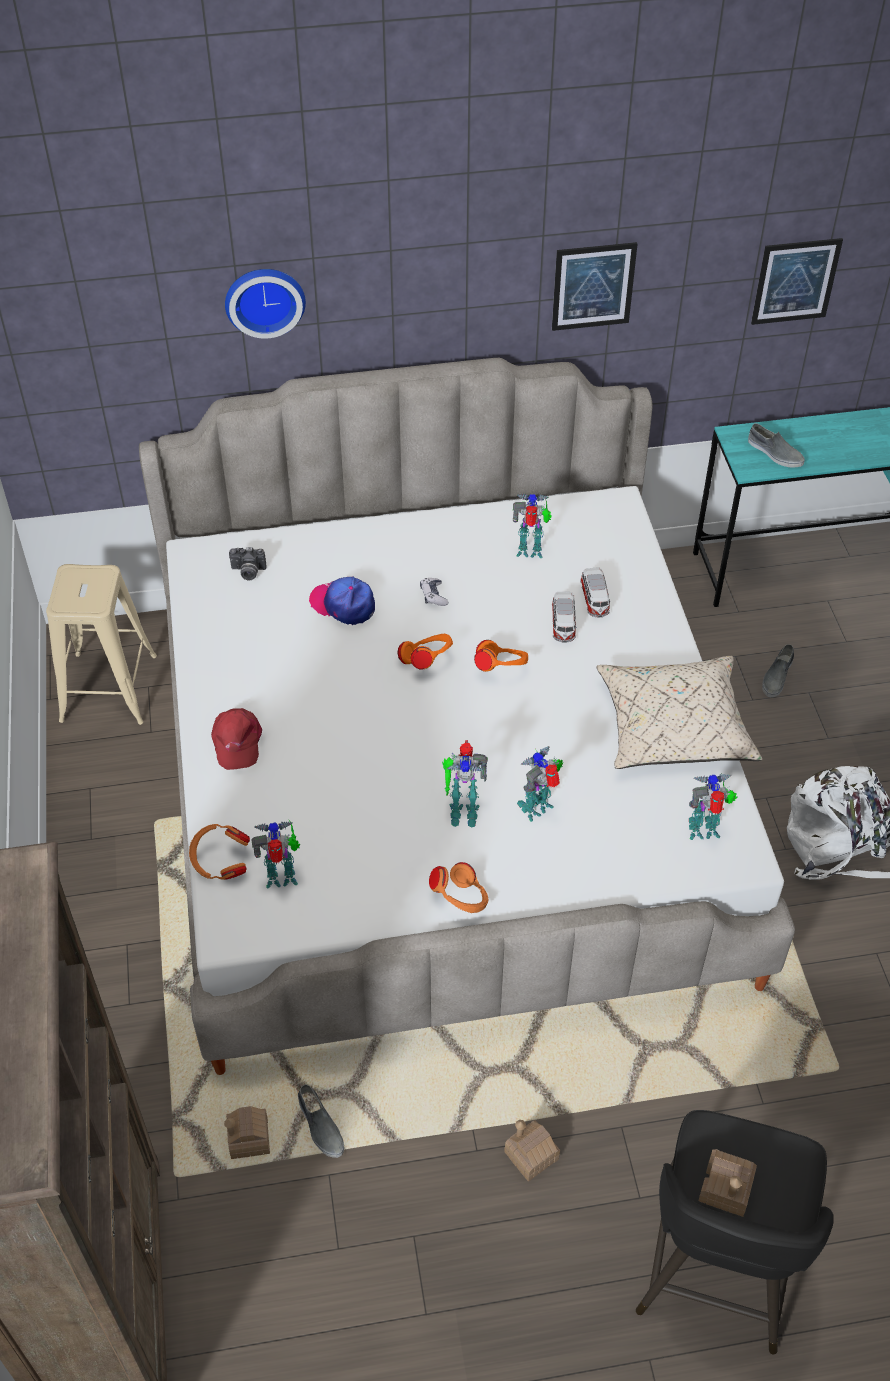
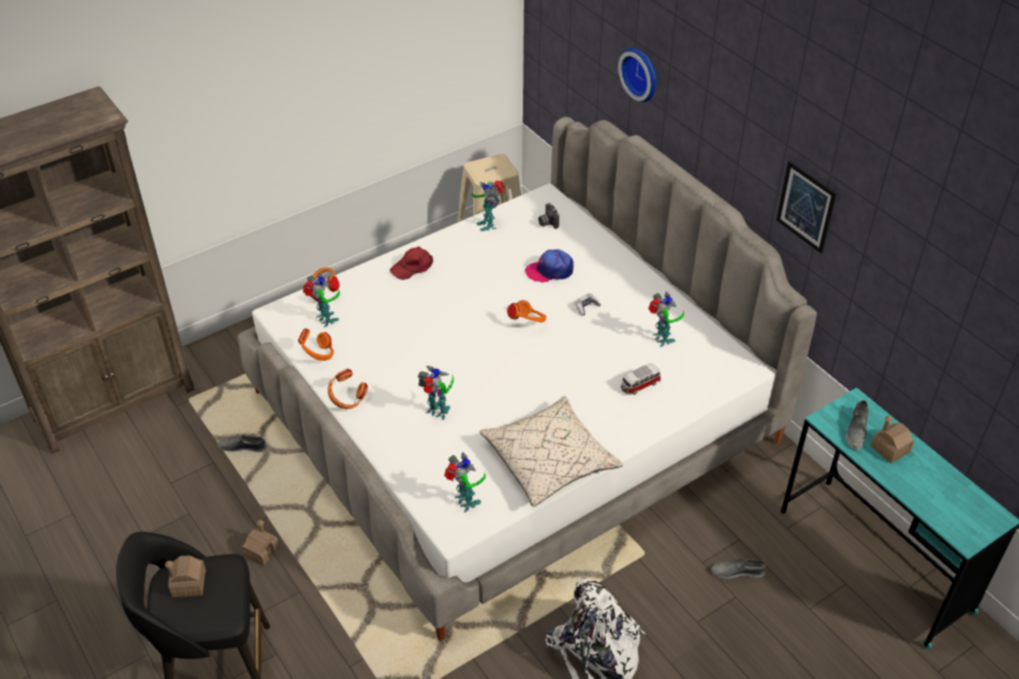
camera: 65 degrees right, 5 degrees down
toy house [224,1106,270,1159] -> toy house moved to [871,416,915,463]
grey shoe [298,1084,345,1158] -> grey shoe turned 60 degrees clockwise [217,435,266,452]
cap [309,576,375,625] -> cap turned 105 degrees counterclockwise [525,249,574,283]
toy robot [442,740,488,828] -> toy robot moved to [472,180,504,231]
orange headphones [474,640,528,672] -> orange headphones moved to [298,328,334,361]
toy car [552,592,577,643] -> none
picture [751,238,843,325] -> none

